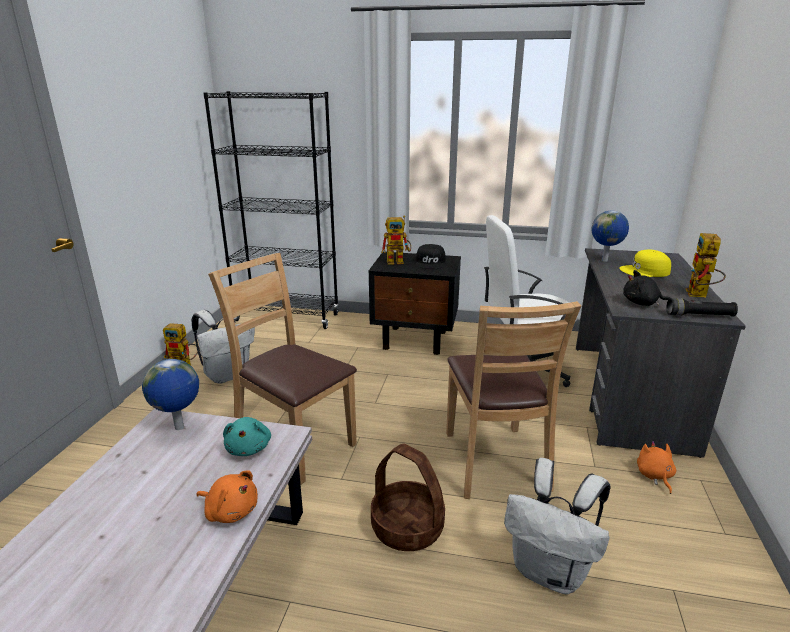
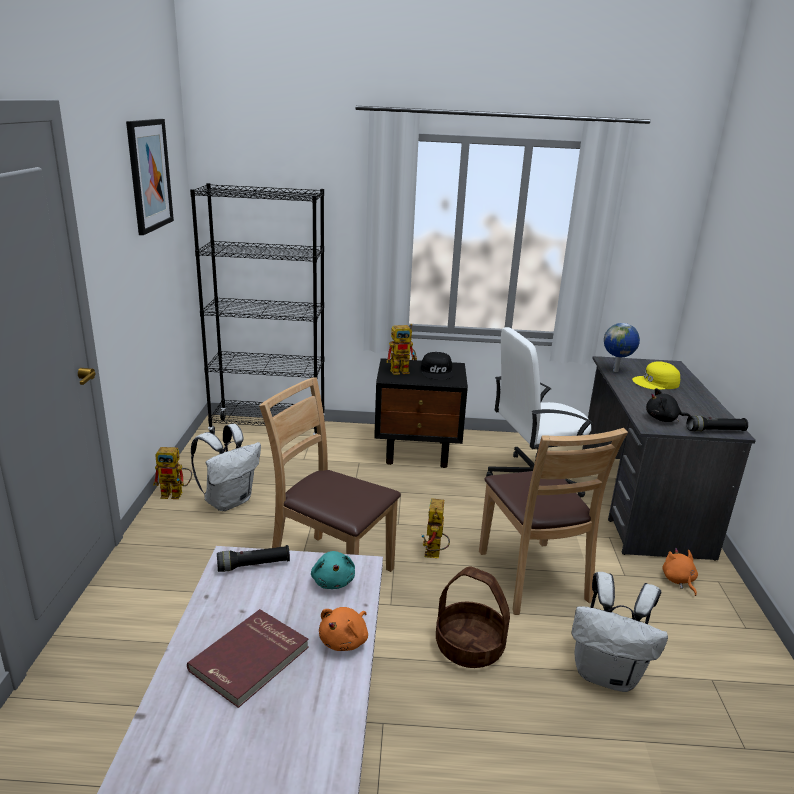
camera: 10 degrees left, 0 degrees up
globe [142,359,199,430] -> black flashlight [217,545,290,572]
orange plush toy [197,470,258,523] -> orange plush toy turned 105 degrees clockwise [319,607,368,651]
toy robot [686,233,726,297] -> toy robot moved to [421,498,450,558]
none -> picture [126,119,174,235]
none -> red book [187,609,309,708]

